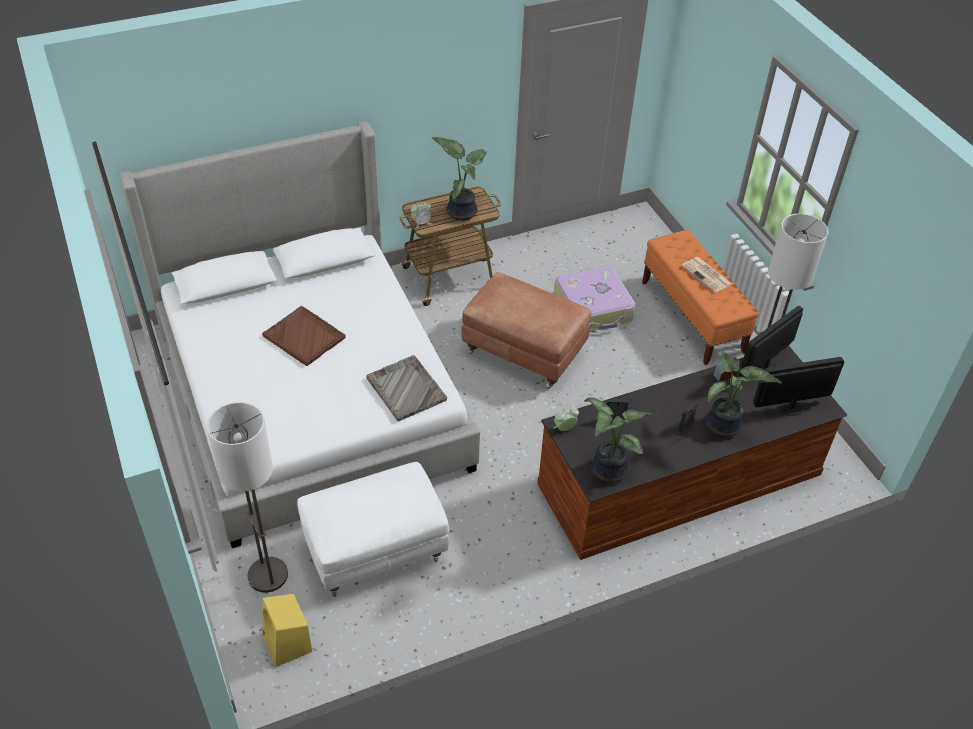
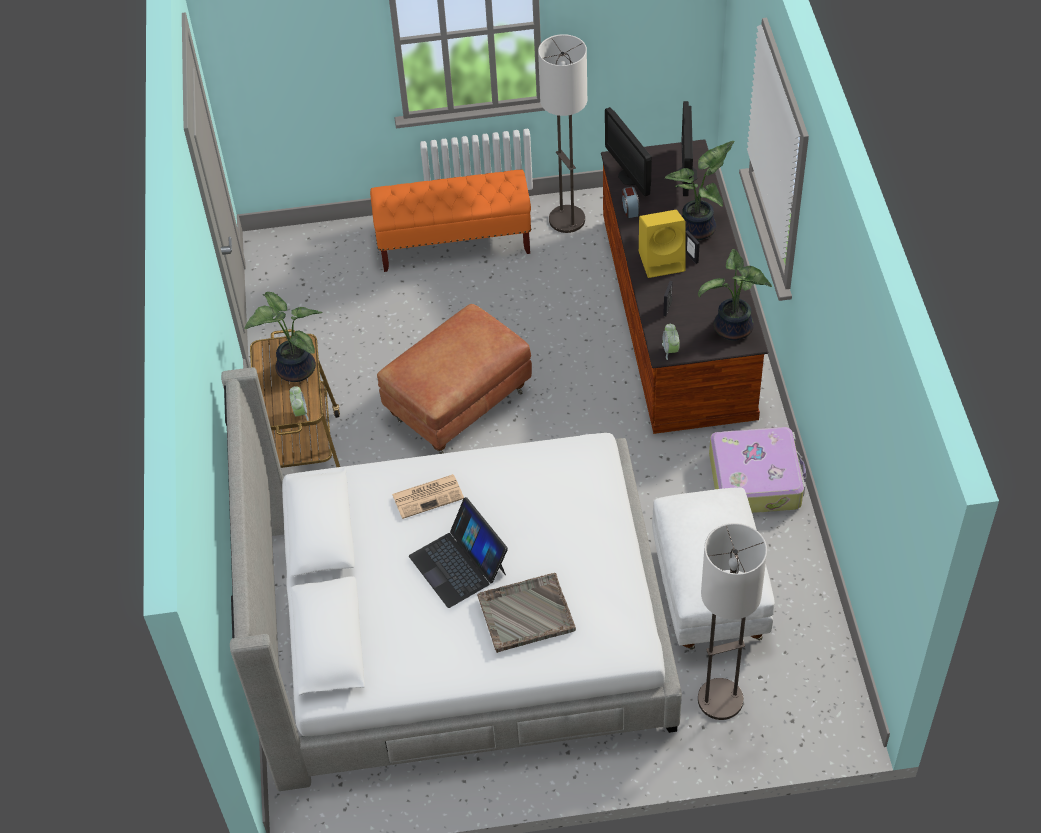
camera: 70 degrees left, 5 degrees up
brown tray [262,306,345,366] -> laptop [409,497,508,608]
yellow speaker [262,594,312,667] -> yellow speaker moved to [639,210,686,278]
grey tray [366,355,447,421] -> grey tray moved to [477,573,576,653]
suitcase [554,266,635,331] -> suitcase moved to [709,427,806,513]
newspaper [681,257,732,293] -> newspaper moved to [392,474,464,519]

